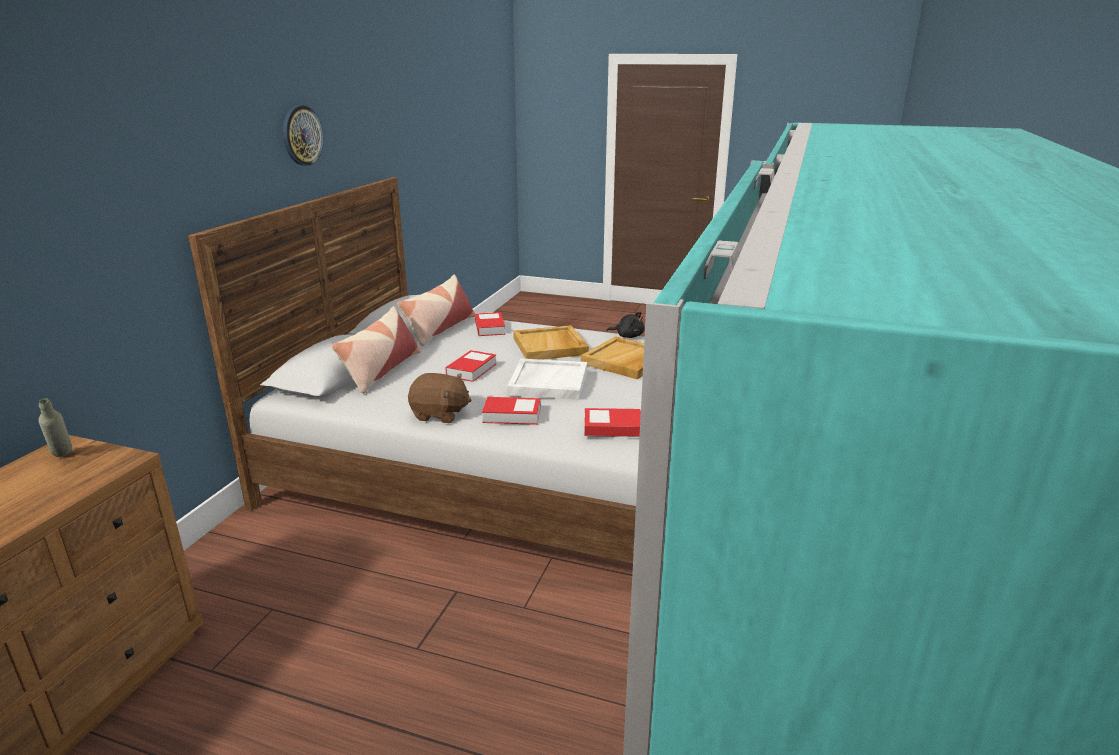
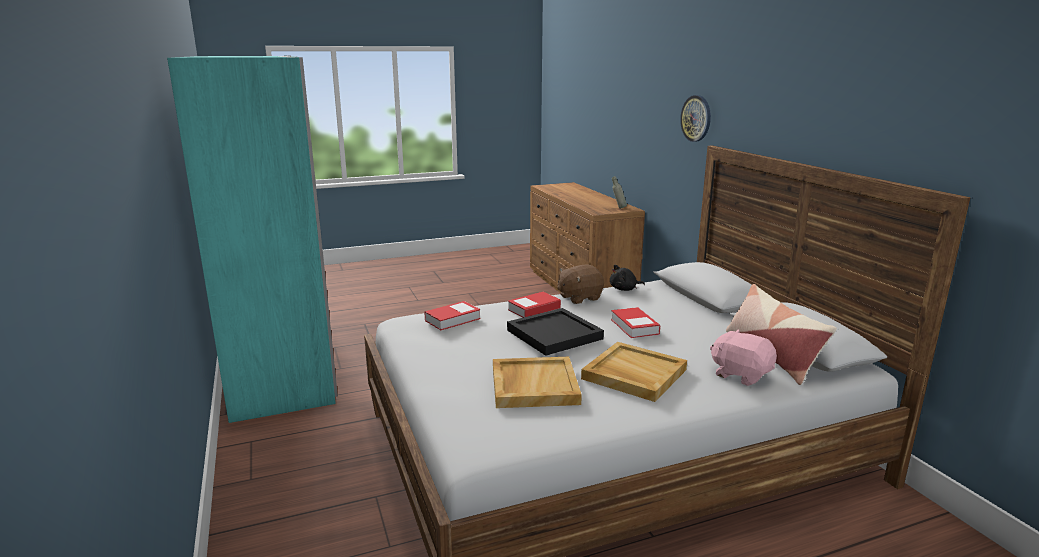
camera: 140 degrees right, 5 degrees down
wall clock [283,105,324,166] -> wall clock moved to [680,95,711,142]
pillow [331,306,421,394] -> none
book [475,312,505,336] -> pink plush toy [710,329,777,386]
white tray [507,359,587,400] -> black tray [507,308,604,356]
black plush toy [606,312,645,338] -> black plush toy moved to [610,265,645,291]

